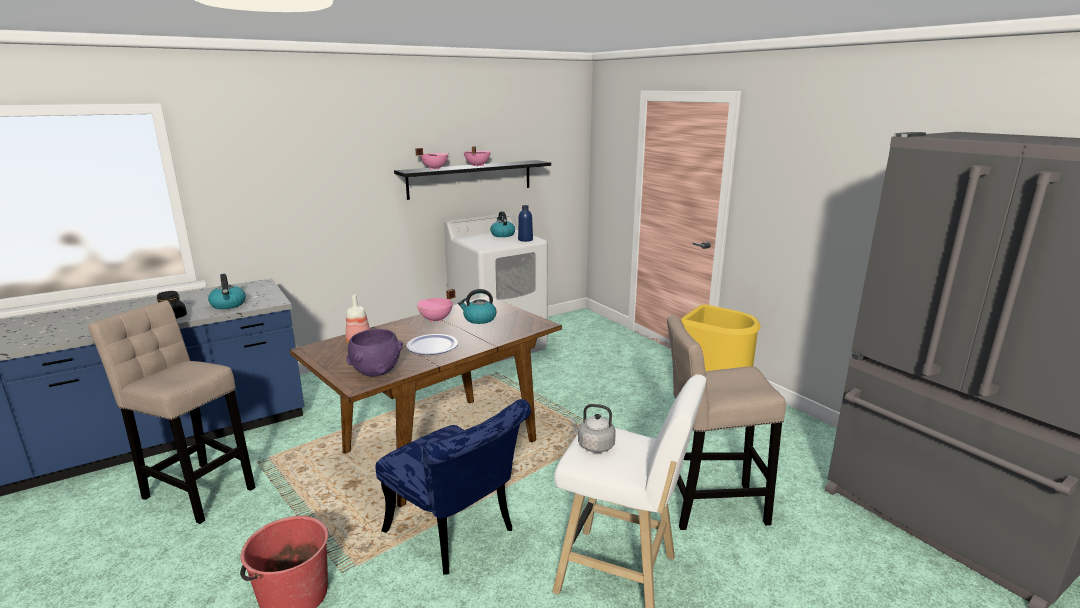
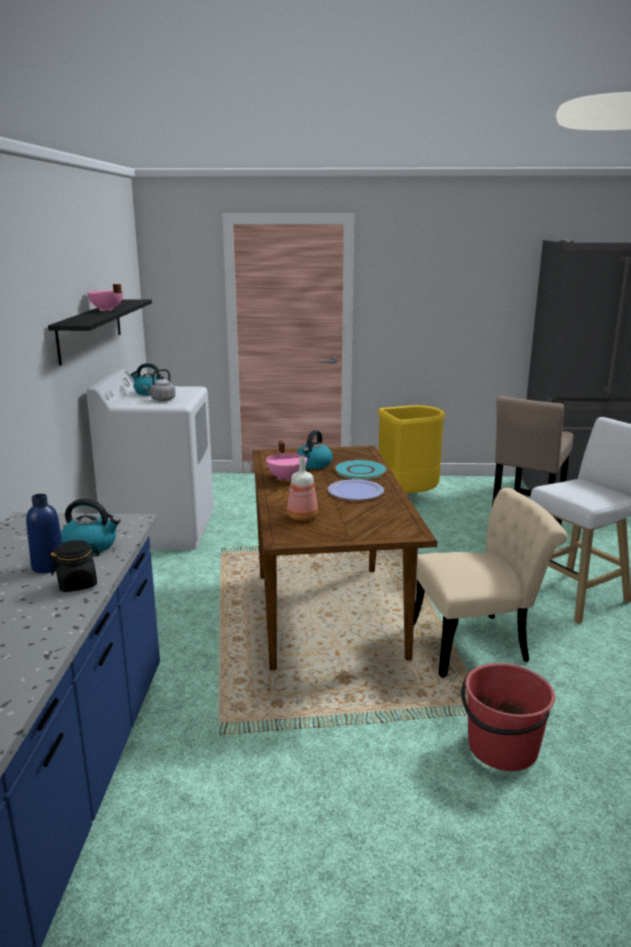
camera: 55 degrees left, 0 degrees up
beige stool [88,301,255,524] -> none
purple bowl [346,329,403,377] -> none
blue chair [375,399,531,575] -> beige chair [414,488,568,678]
pink cooking pot [415,148,449,169] -> none
blue bottle [518,205,533,242] -> blue bottle moved to [26,494,63,573]
grey kettle [570,404,616,453] -> grey kettle moved to [143,369,176,401]
none -> turquoise plate [334,460,388,479]

